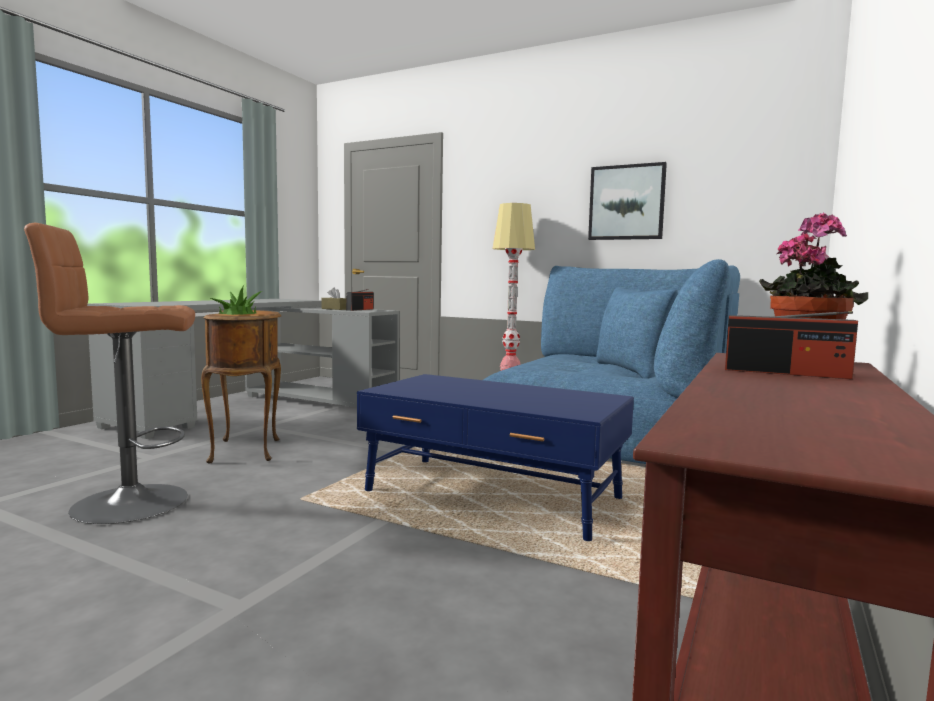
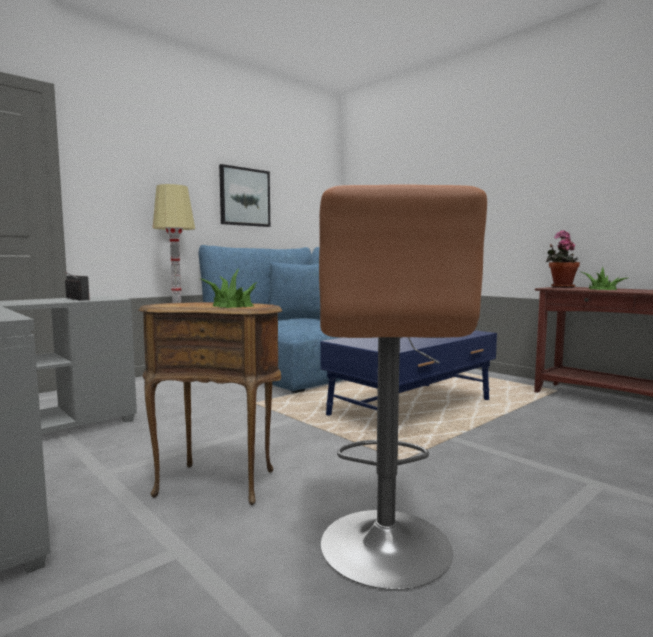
camera: 70 degrees left, 0 degrees up
brown tissue box [321,287,346,310] -> none
radio [725,311,858,379] -> potted plant [582,267,627,290]

